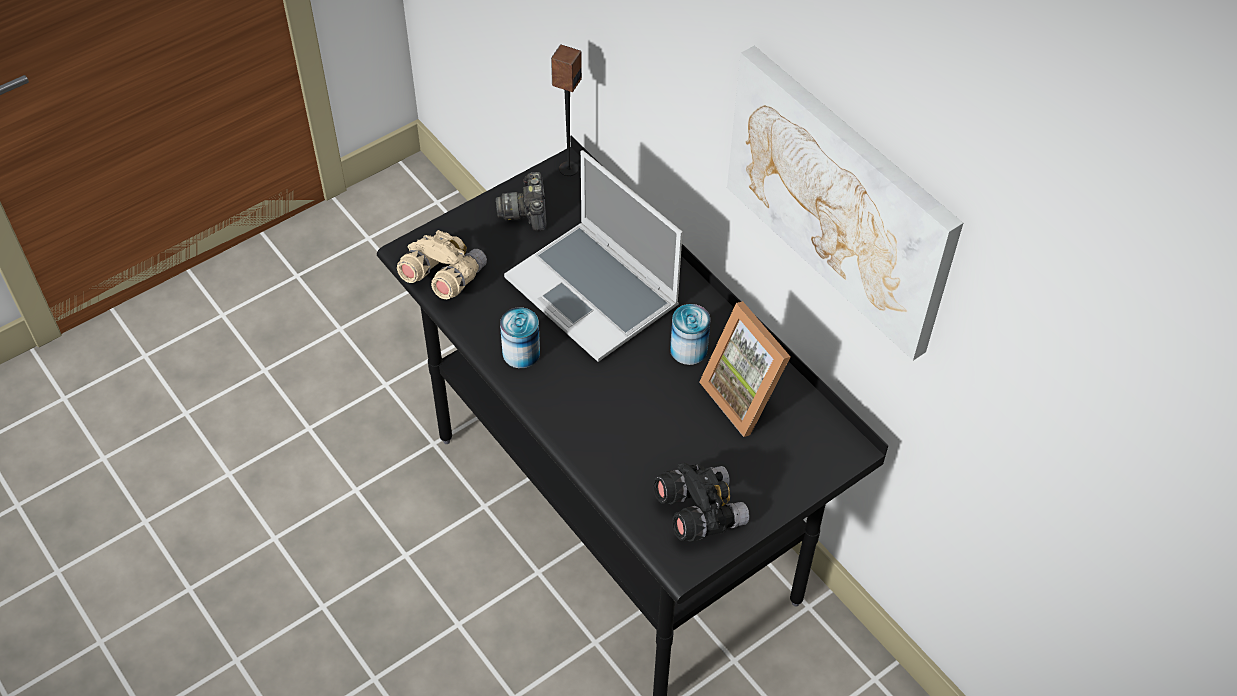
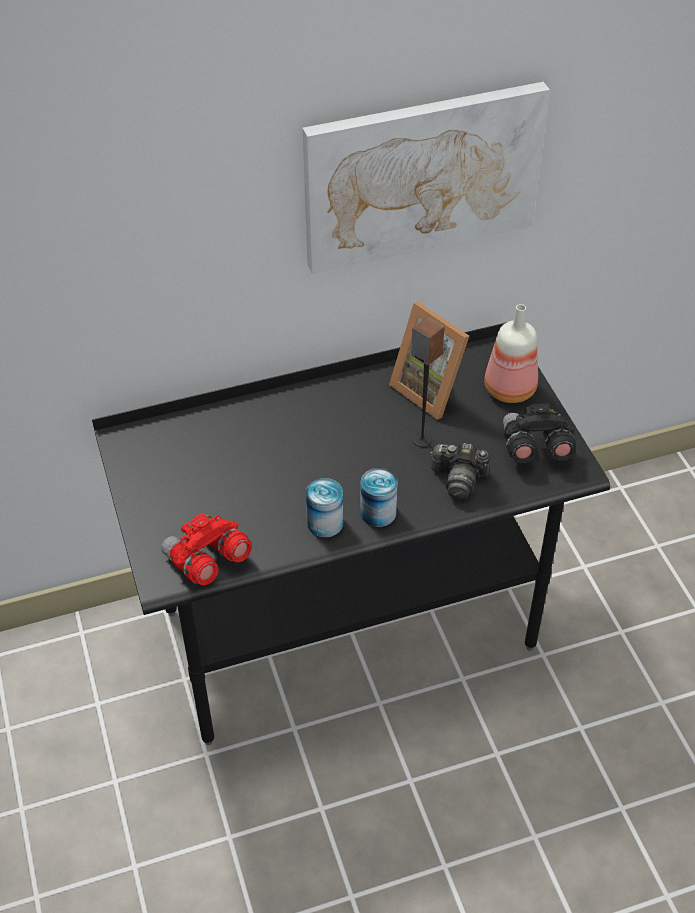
camera: 70 degrees left, 5 degrees down
beige binoculars [397,230,487,299] -> red binoculars [161,513,252,585]
camera [496,172,547,231] -> camera moved to [430,443,490,499]
laptop [504,150,683,362] -> none
speaker [551,45,582,176] -> speaker moved to [411,317,444,447]
can [670,304,711,365] -> can moved to [360,468,398,527]
picture frame [699,301,791,437] -> picture frame turned 60 degrees clockwise [389,302,469,420]
none -> bottle [484,304,538,403]

